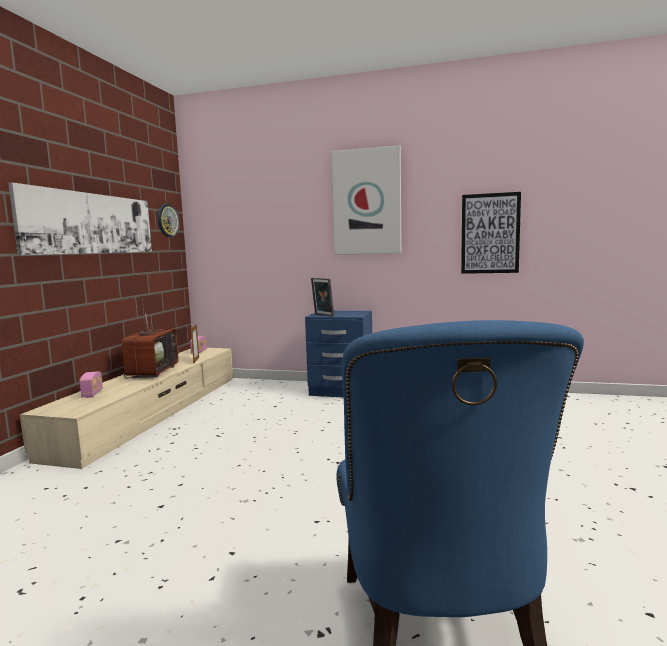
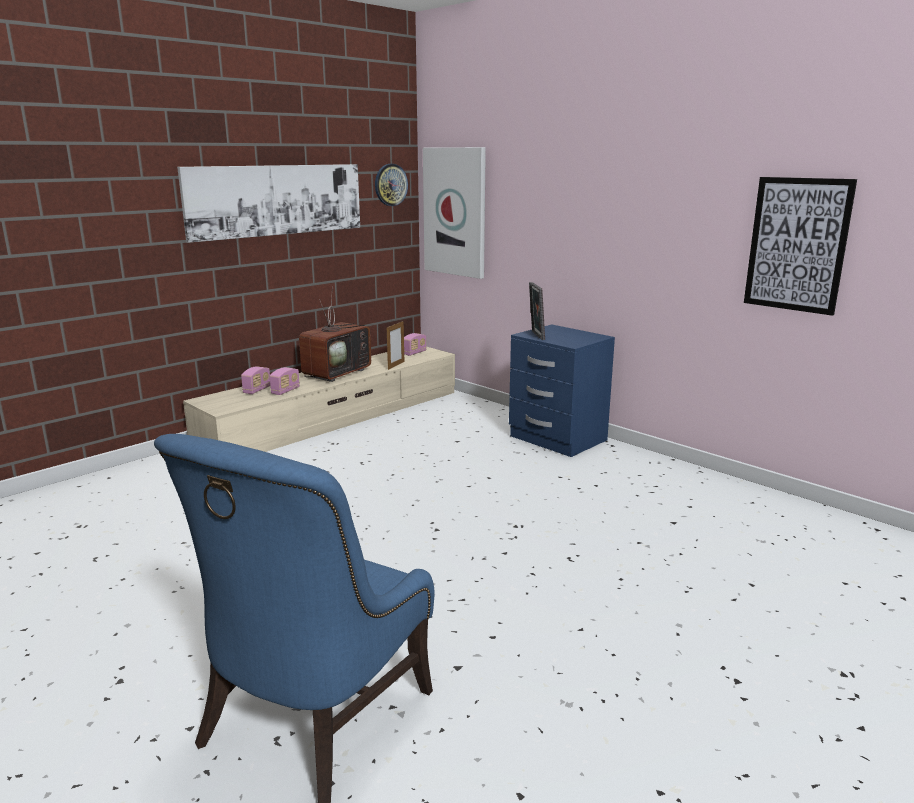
camera: 30 degrees right, 10 degrees up
picture [332,145,401,255] -> picture moved to [423,147,486,279]
none -> radio [270,367,300,395]

